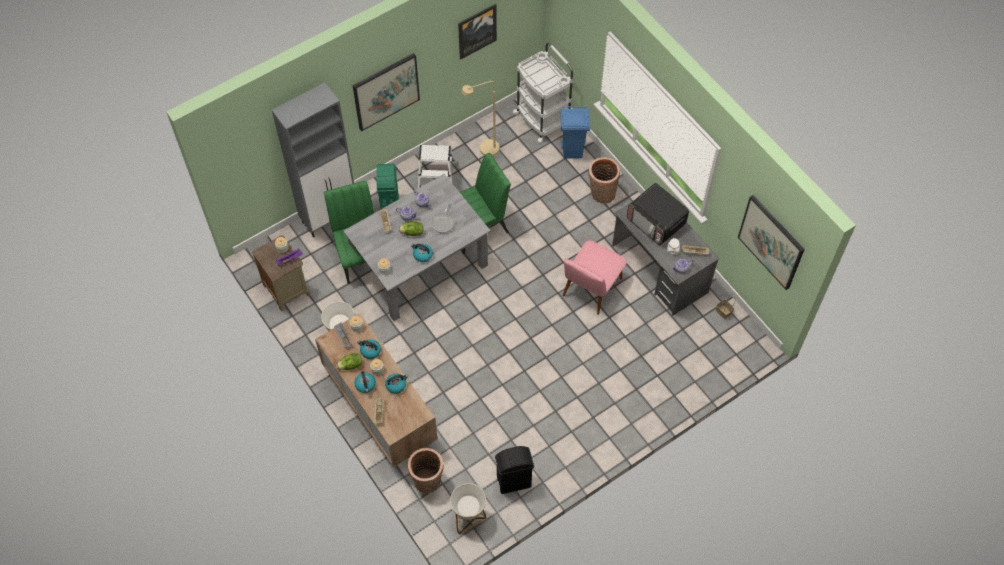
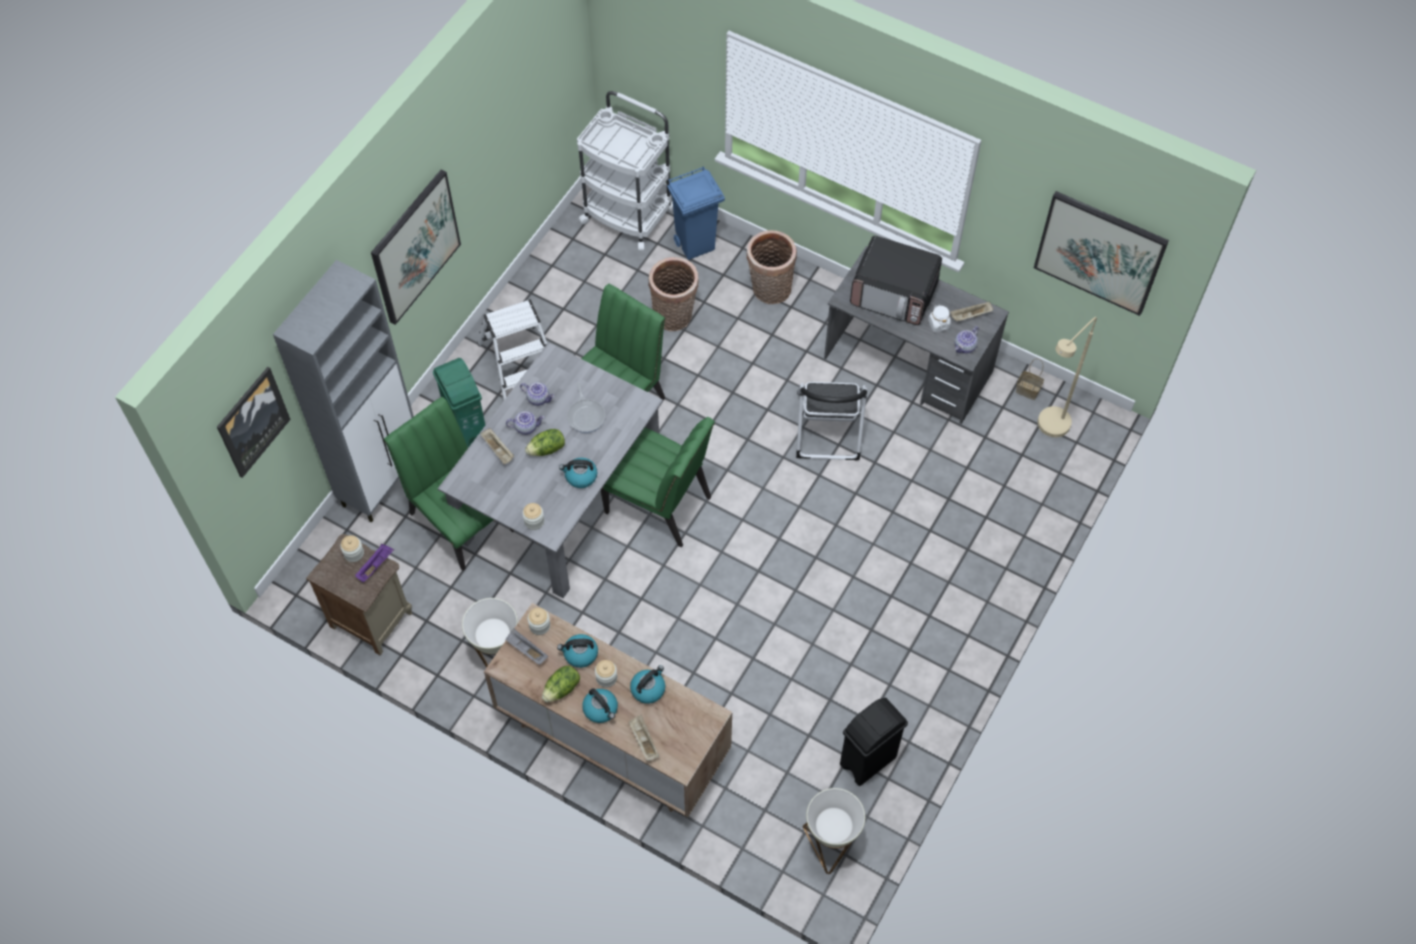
camera: 25 degrees left, 0 degrees up
basket [408,448,444,493] -> basket moved to [648,257,699,331]
picture [458,4,497,59] -> picture moved to [217,367,291,478]
beige floor lamp [461,81,499,156] -> beige floor lamp moved to [1038,317,1097,437]
pink chair [563,240,627,315] -> step ladder [796,382,867,460]
none -> green chair [601,417,715,548]

